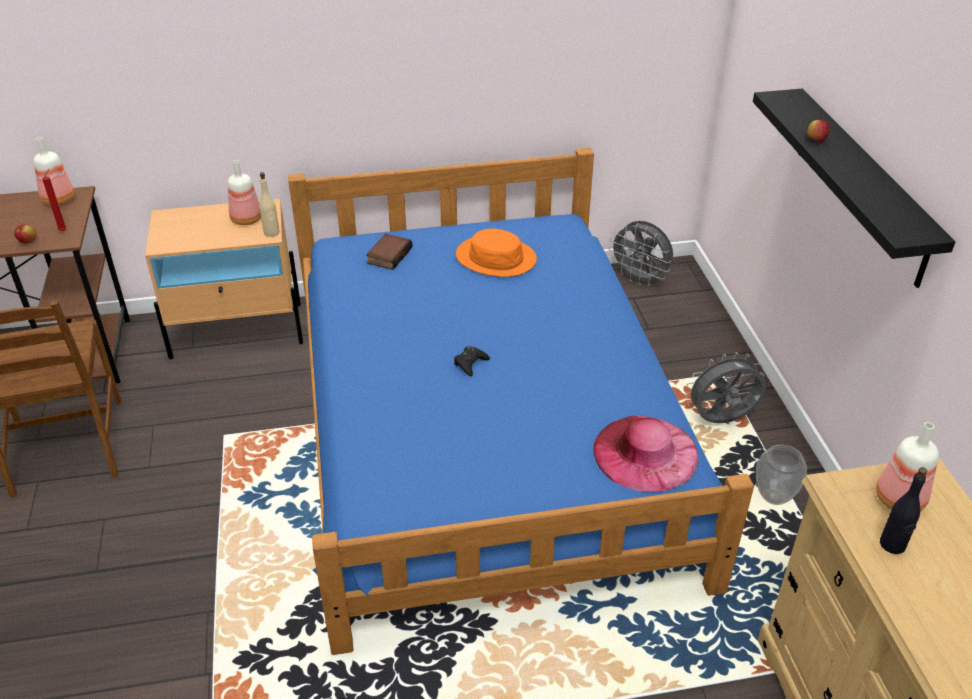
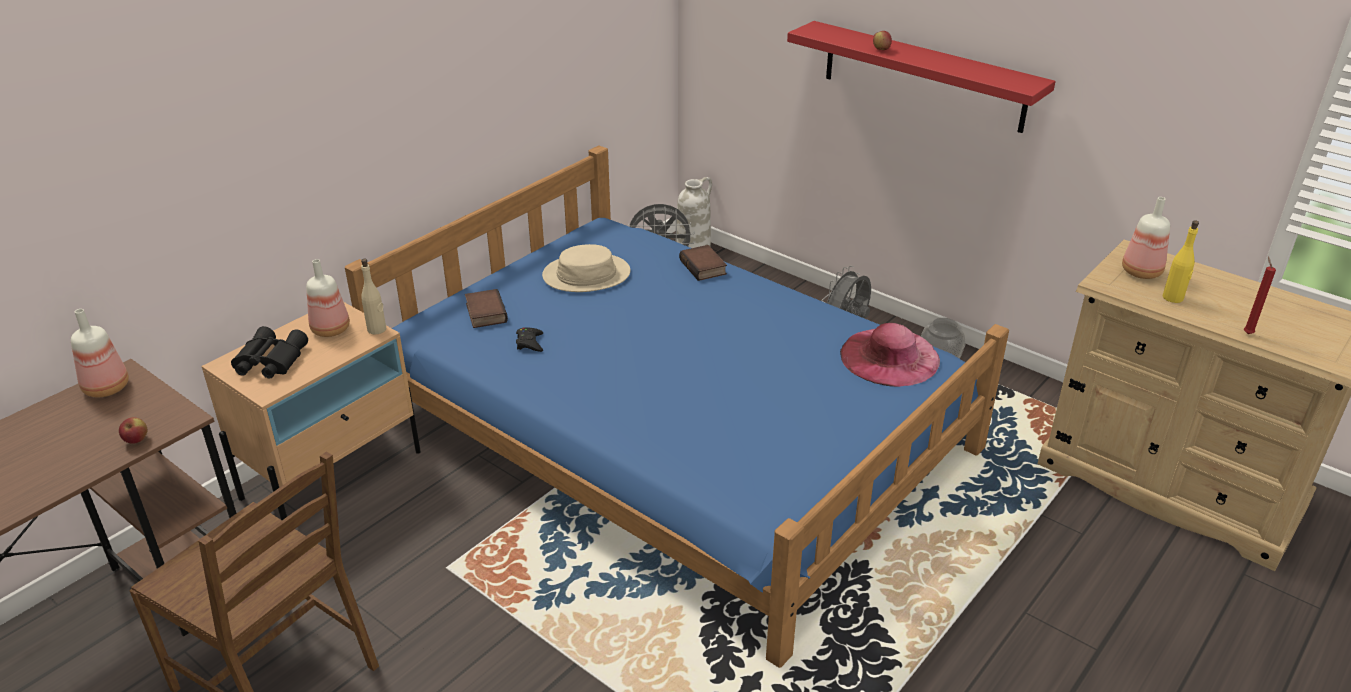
camera: 40 degrees left, 5 degrees down
red candle [42,169,66,231] -> red candle moved to [1244,257,1276,334]
black game controller [454,346,490,376] -> black game controller moved to [516,327,543,352]
orange hat [456,229,537,277] -> beige hat [542,244,631,292]
black shelf [753,89,955,288] -> red shelf [787,21,1056,133]
black bottle [880,467,927,554] -> yellow bottle [1163,220,1199,303]
none -> black binoculars [231,326,308,378]
none -> white vase [677,177,712,248]
none -> book [679,245,727,281]

